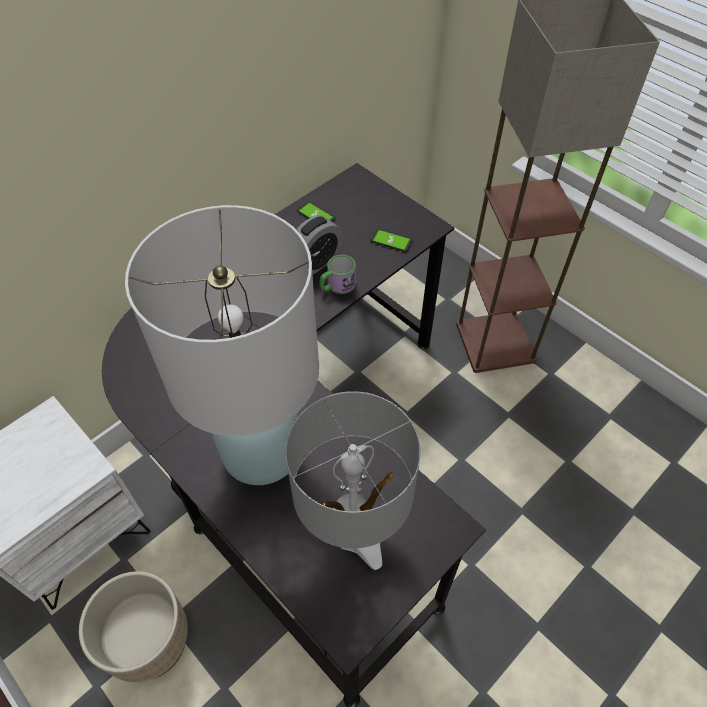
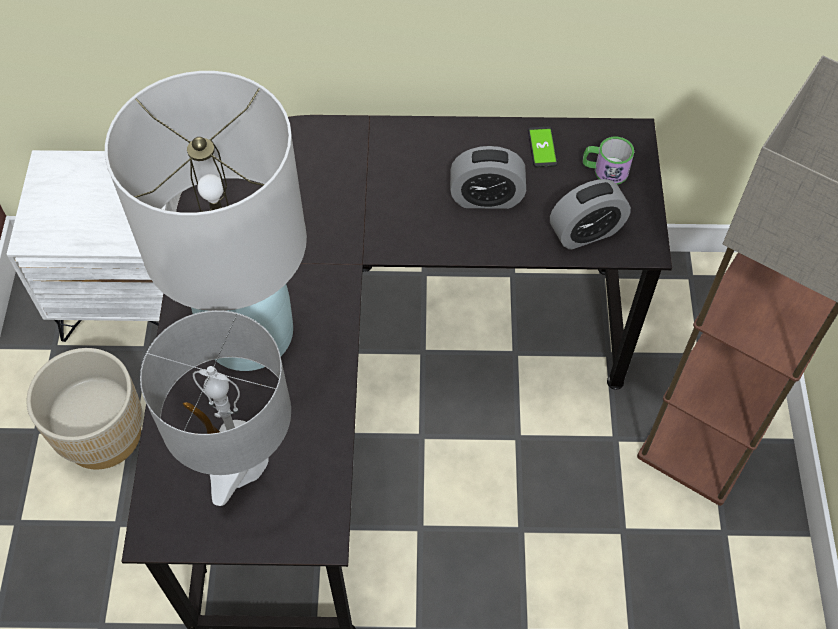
camera: 45 degrees right, 5 degrees up
mug [320,255,356,294] -> mug moved to [583,137,634,184]
phone [370,229,413,252] -> alarm clock [550,179,631,250]

